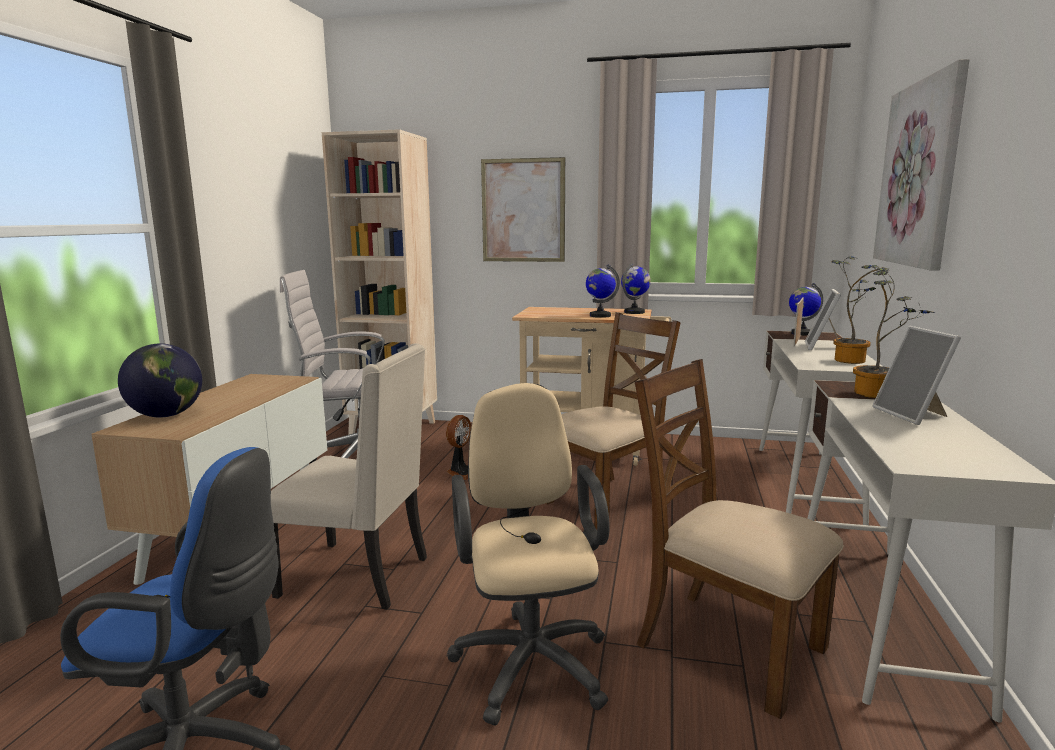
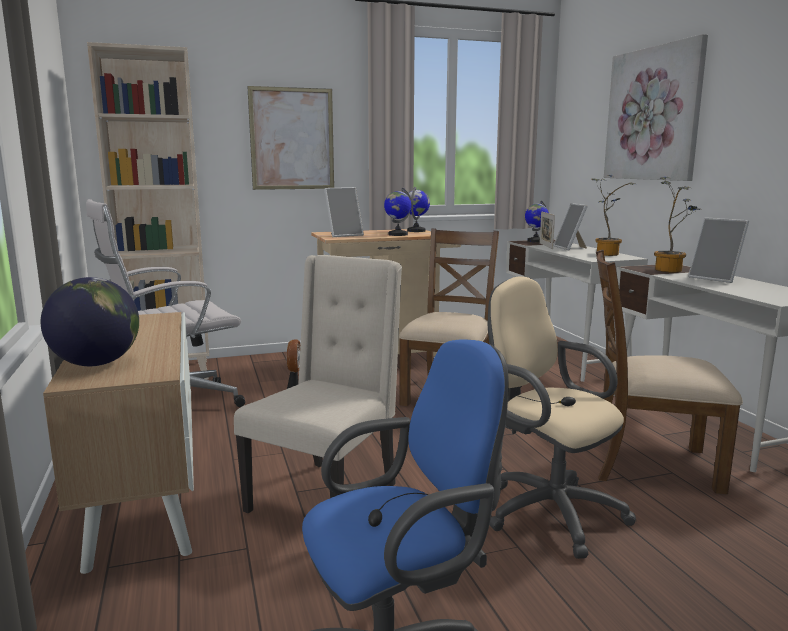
camera: 30 degrees left, 0 degrees up
beige chair [271,343,427,610] -> beige chair turned 45 degrees counterclockwise [234,255,402,513]
none -> picture frame [324,187,364,237]

